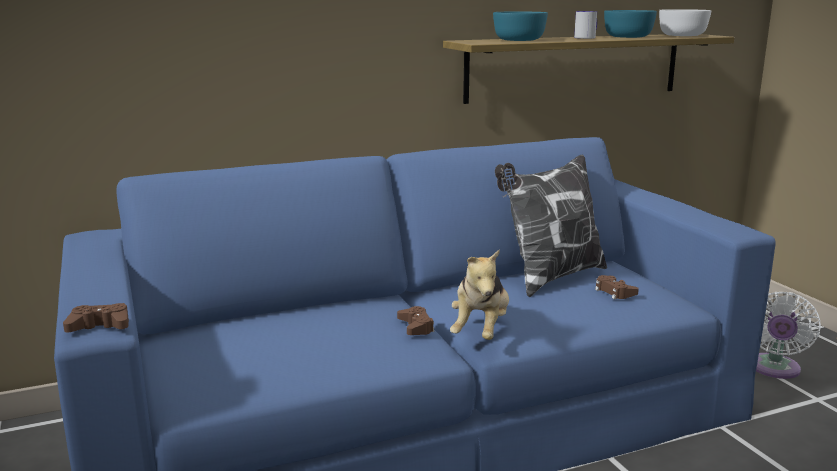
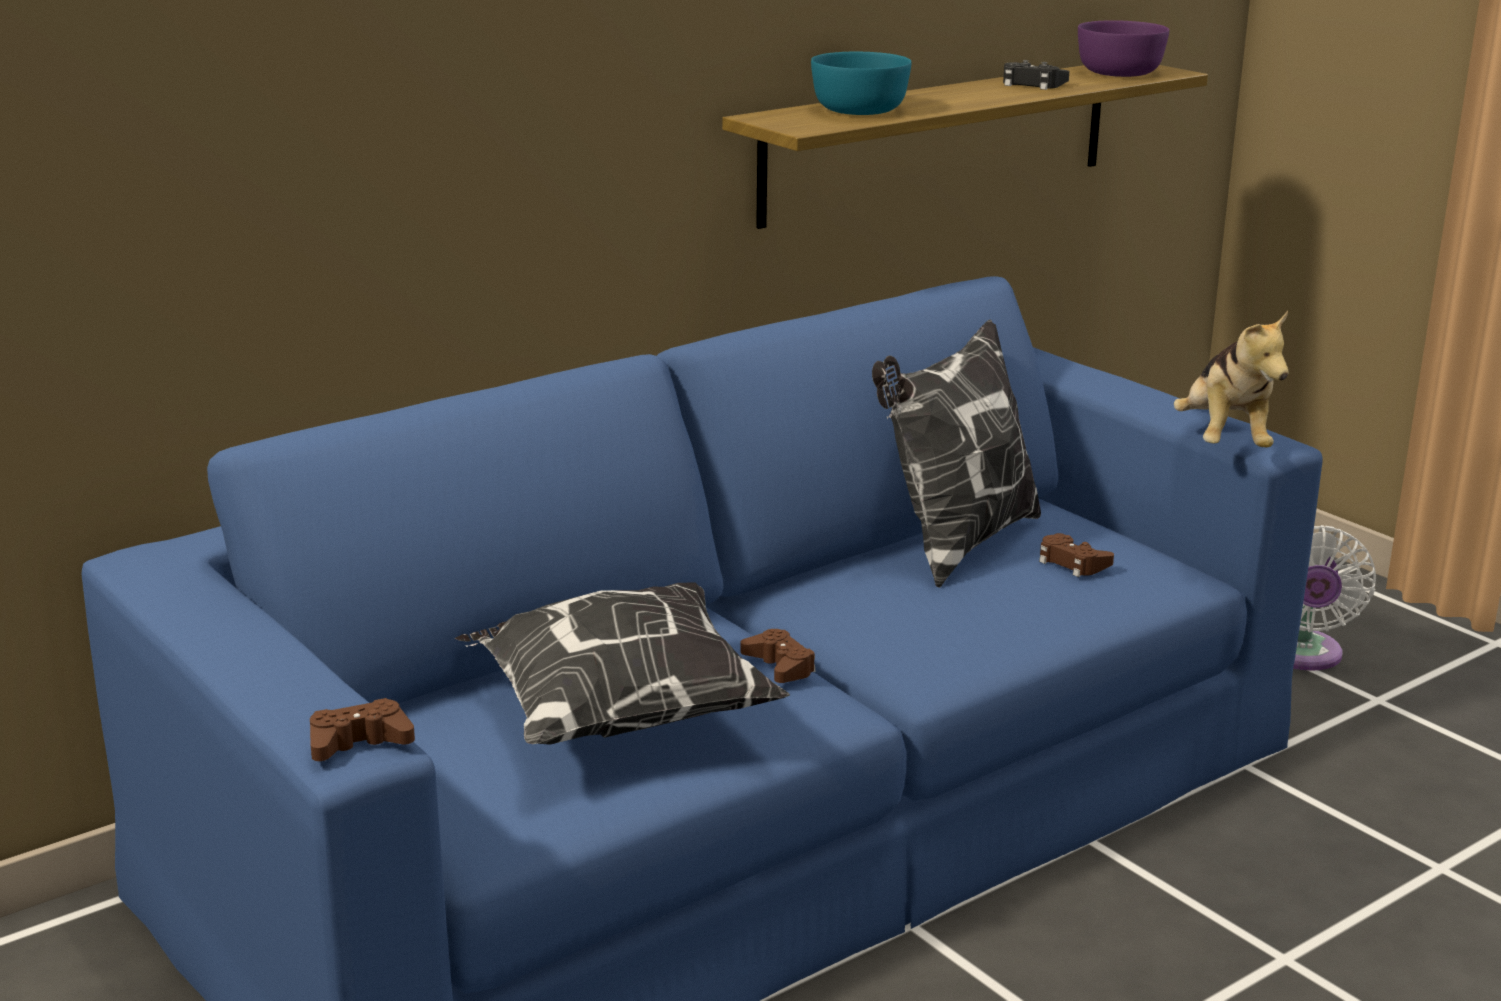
camera: 15 degrees left, 5 degrees up
plush toy [450,249,509,340] -> plush toy moved to [1174,311,1289,447]
mug [574,11,597,39] -> none
turquoise bowl [604,10,657,38] -> black game controller [1003,60,1069,90]
white bowl [659,9,711,36] -> purple bowl [1078,20,1169,77]
none -> pillow [455,582,790,745]

